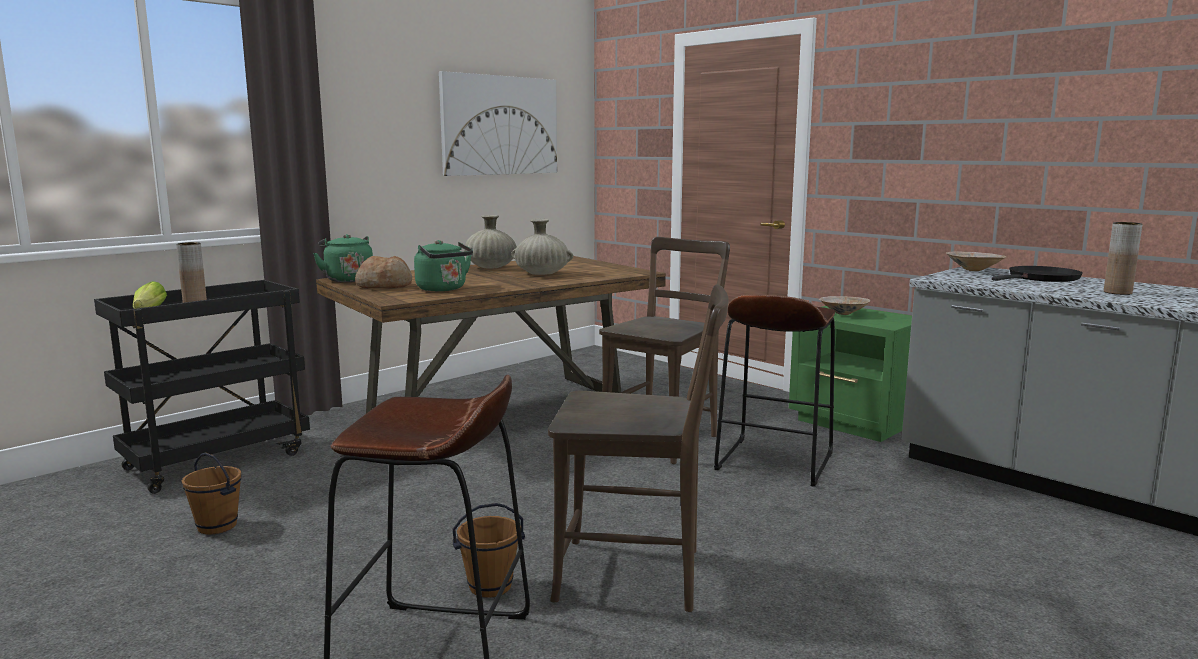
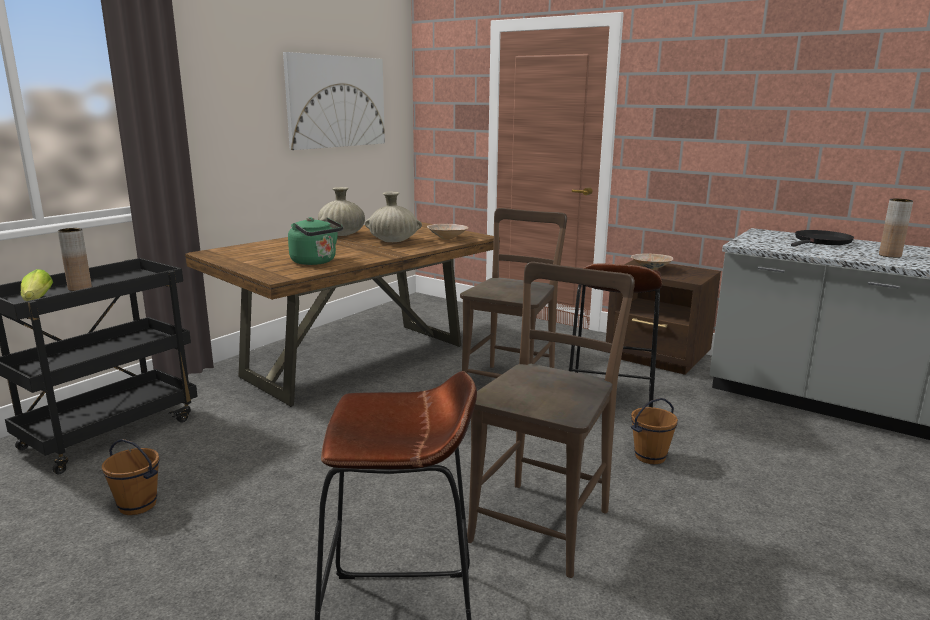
camera: 10 degrees left, 5 degrees up
green kettle [313,234,373,282] -> none
bread [355,256,412,288] -> none
brown bucket [453,503,525,598] -> brown bucket moved to [631,398,678,464]
brown chair [548,284,729,612] -> brown chair turned 60 degrees counterclockwise [467,262,635,578]
green nightstand [789,306,912,442] -> brown nightstand [606,260,721,375]
beige bowl [946,251,1006,271] -> beige bowl moved to [427,224,469,240]

